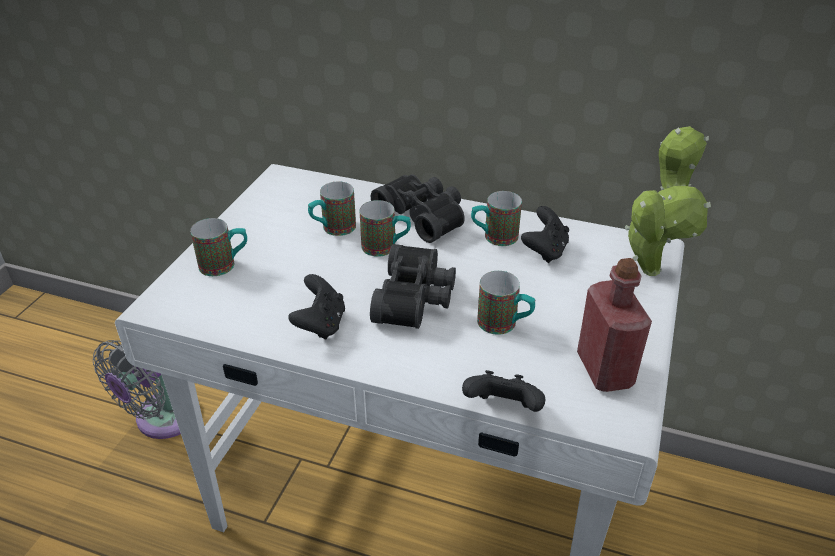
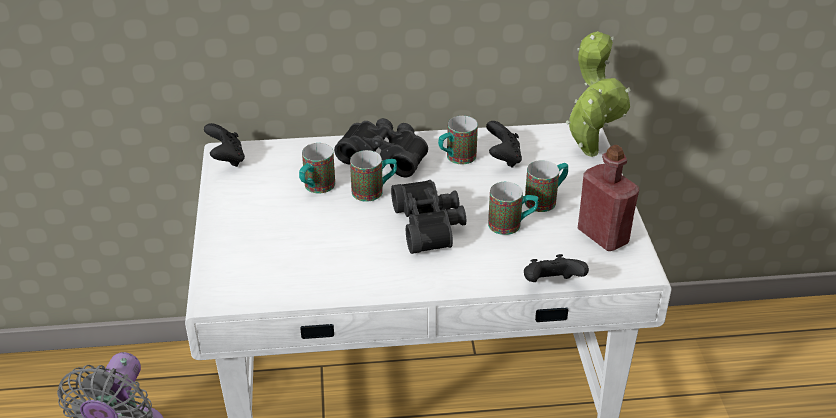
camera: 25 degrees left, 0 degrees up
mug [190,218,247,276] -> mug moved to [525,160,568,212]
black game controller [288,274,345,340] -> black game controller moved to [204,123,245,167]

